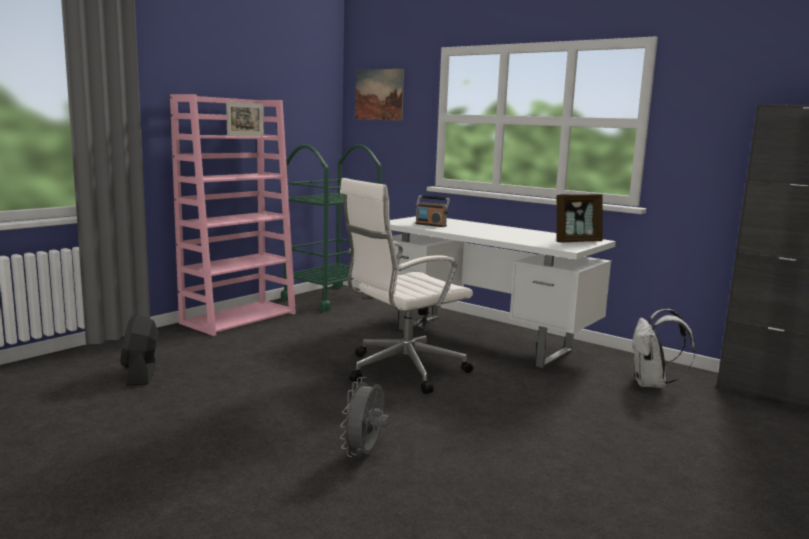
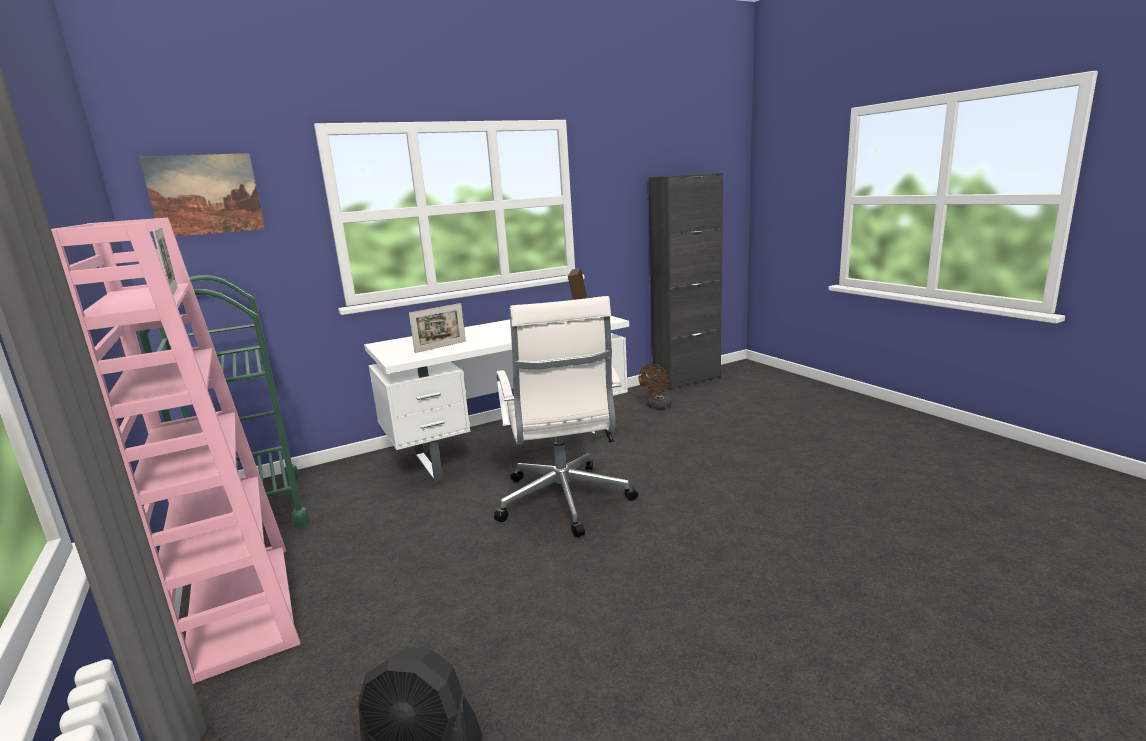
camera: 65 degrees left, 5 degrees up
grey fan [340,377,389,457] -> none
radio [415,195,450,227] -> picture frame [409,303,466,353]
white backpack [632,309,695,388] -> brown fan [639,364,672,409]

